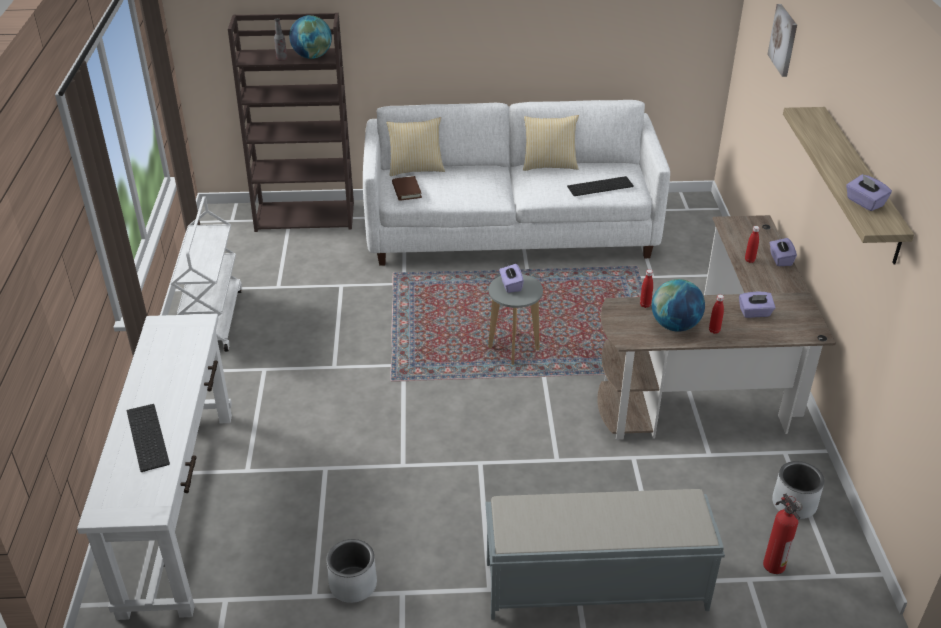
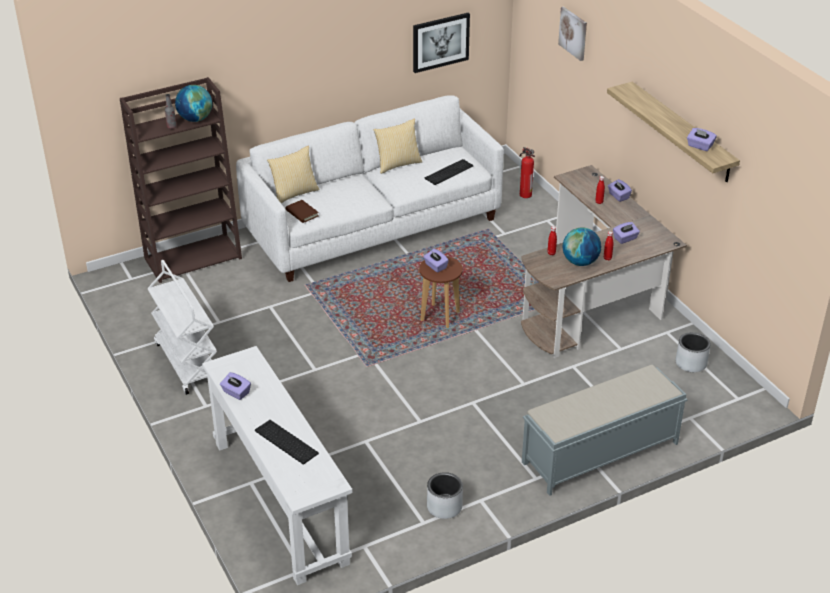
camera: 25 degrees left, 0 degrees up
grey stool [488,274,543,365] -> brown stool [419,256,463,328]
fire extinguisher [763,494,803,574] -> fire extinguisher moved to [520,147,535,198]
none -> purple tissue box [220,372,251,400]
none -> picture [413,13,470,73]

